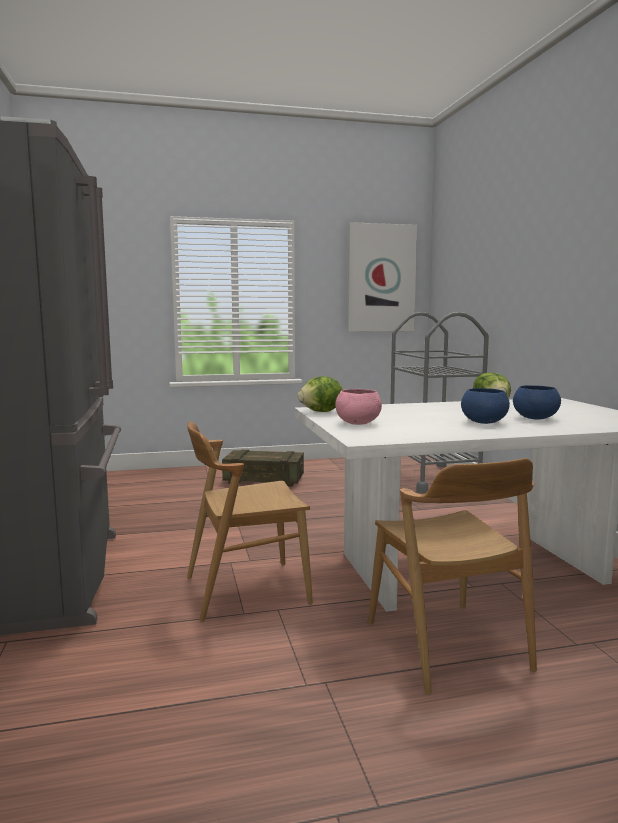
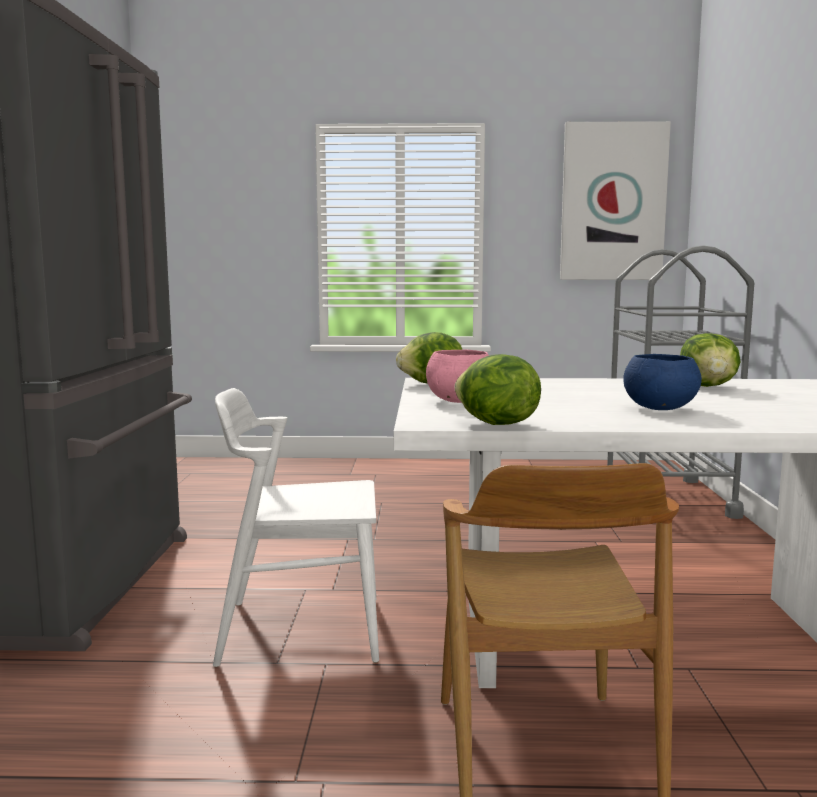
camera: 15 degrees right, 0 degrees up
brown chair [187,421,313,622] -> white chair [213,388,379,667]
crate [222,450,304,486] -> none
blue bowl [513,385,561,420] -> none
none -> lettuce [455,354,541,425]

